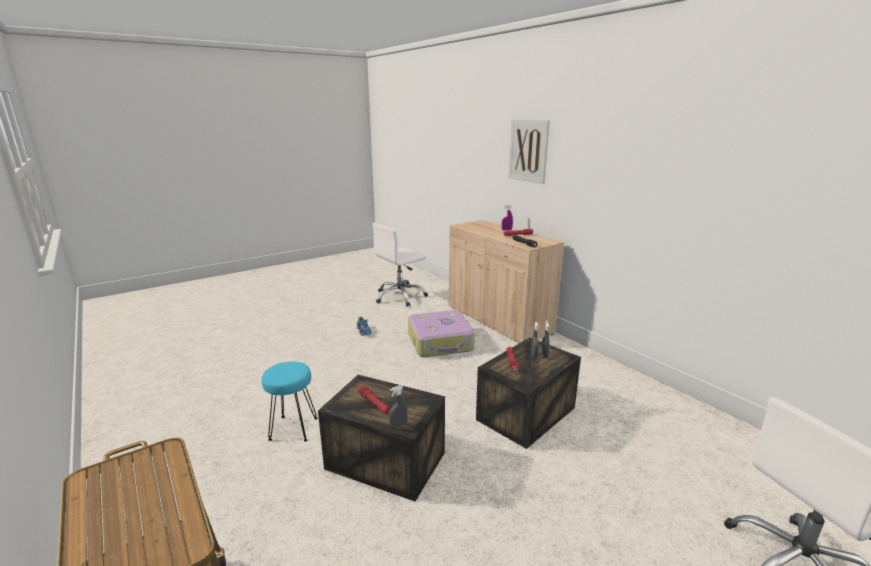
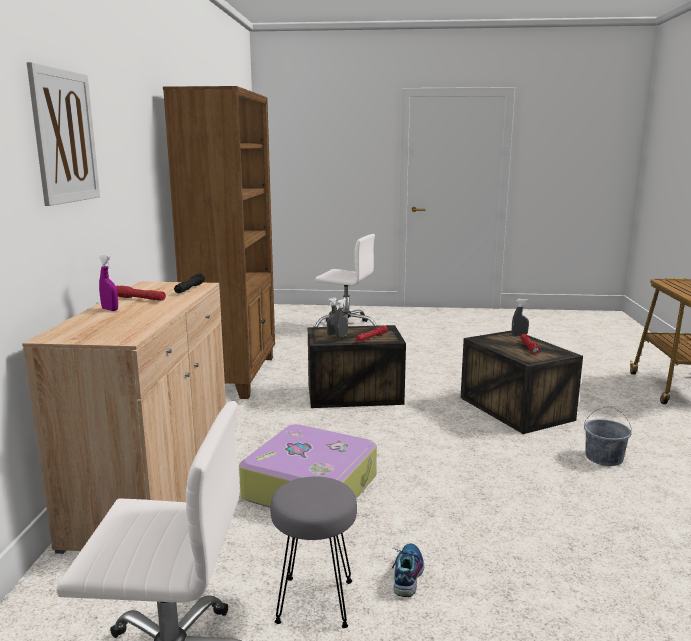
camera: 140 degrees left, 5 degrees down
turquoise stool [262,361,317,442] -> grey bucket [584,407,632,466]
none -> brown bookcase [163,86,275,399]
none -> grey stool [270,476,357,628]

